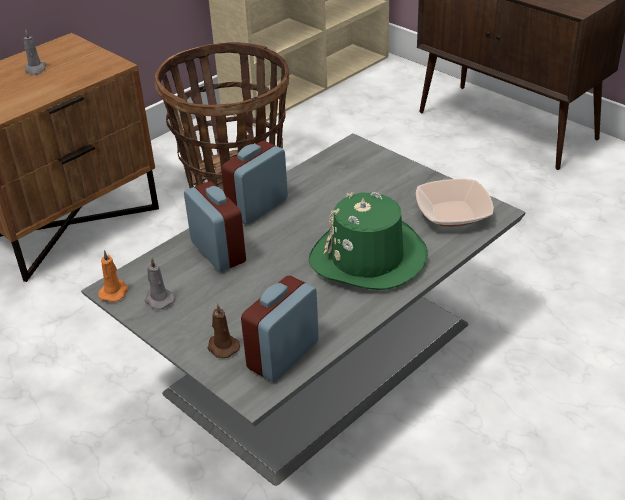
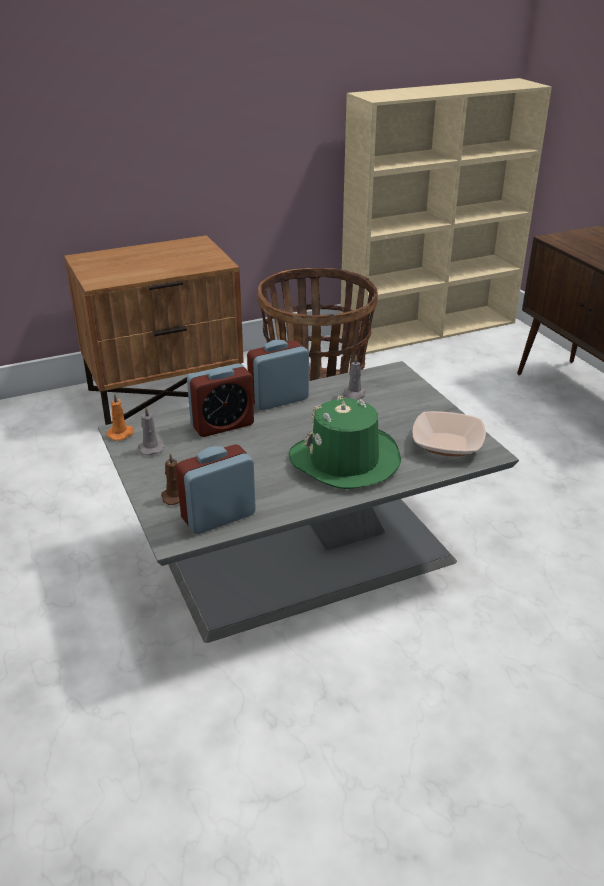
camera: 20 degrees right, 5 degrees down
grey candle [23,30,46,75] -> grey candle moved to [344,355,366,400]
alarm clock [184,182,246,272] -> alarm clock turned 75 degrees clockwise [187,363,254,437]

